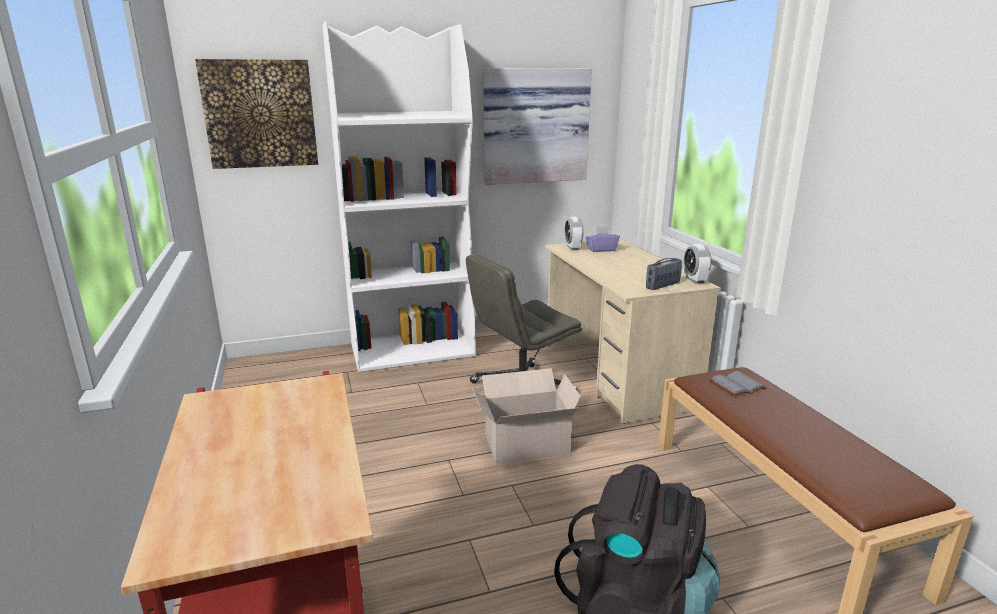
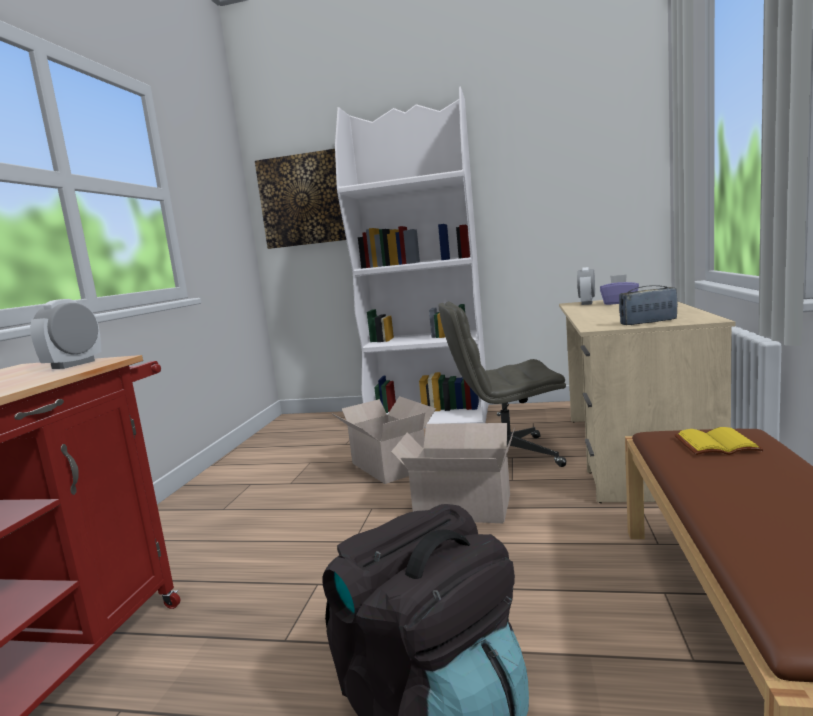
camera: 30 degrees right, 10 degrees down
picture [483,68,592,185] -> none
alarm clock [684,244,712,284] -> alarm clock moved to [30,299,101,369]
grey book [709,371,767,397] -> yellow book [675,427,764,455]
none -> cardboard box [331,396,436,484]

